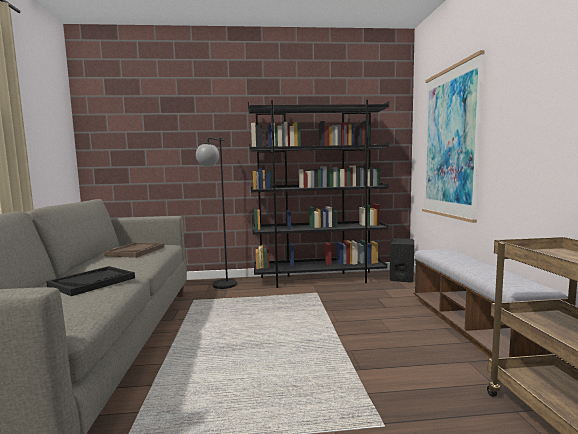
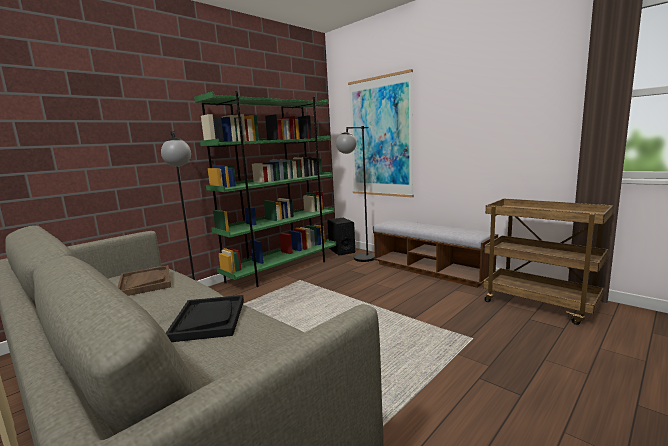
camera: 40 degrees left, 5 degrees up
black bookcase [248,100,389,288] -> green bookcase [194,91,336,287]
none -> black floor lamp [336,126,375,262]

